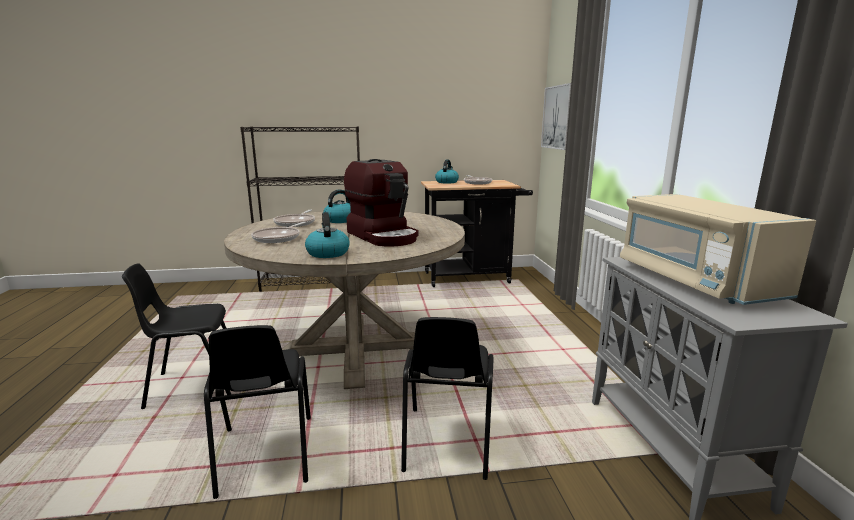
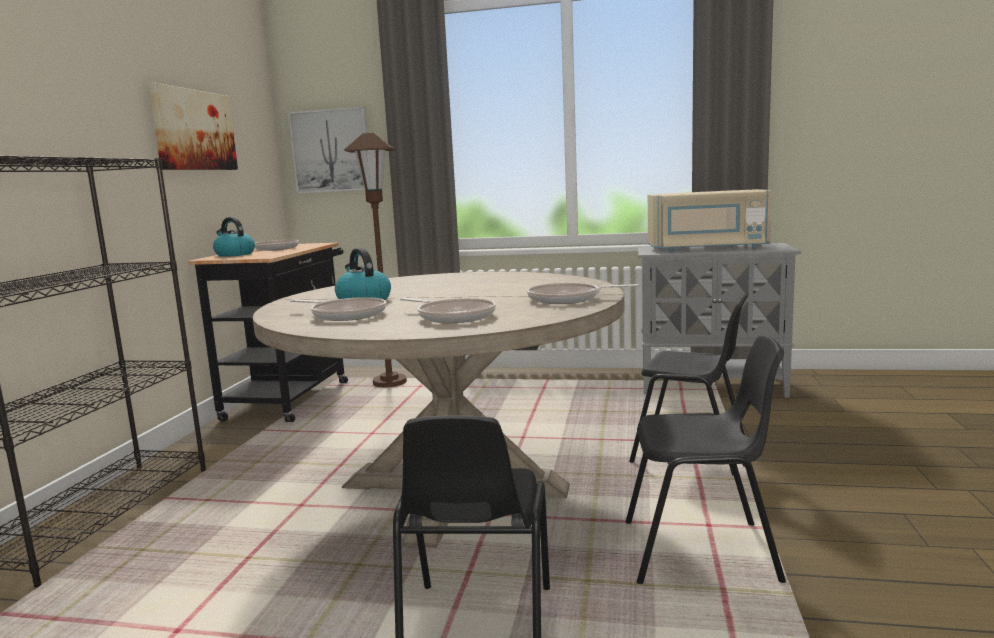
camera: 70 degrees left, 5 degrees down
kettle [305,212,350,258] -> frying pan [527,283,639,304]
coffee machine [344,159,418,246] -> none
none -> picture [148,83,238,170]
none -> brown floor lamp [344,133,407,387]

